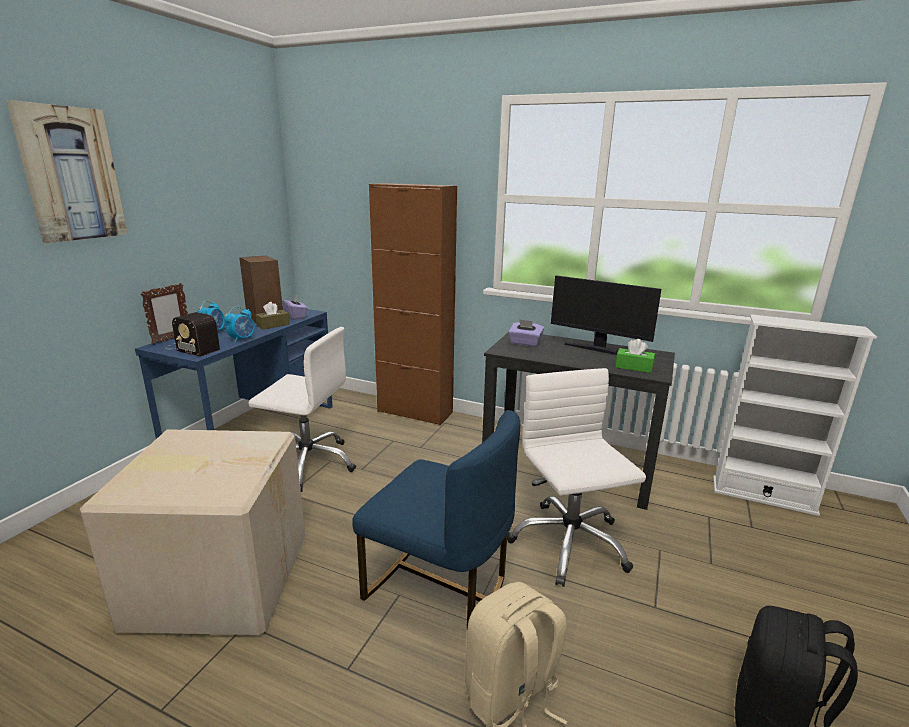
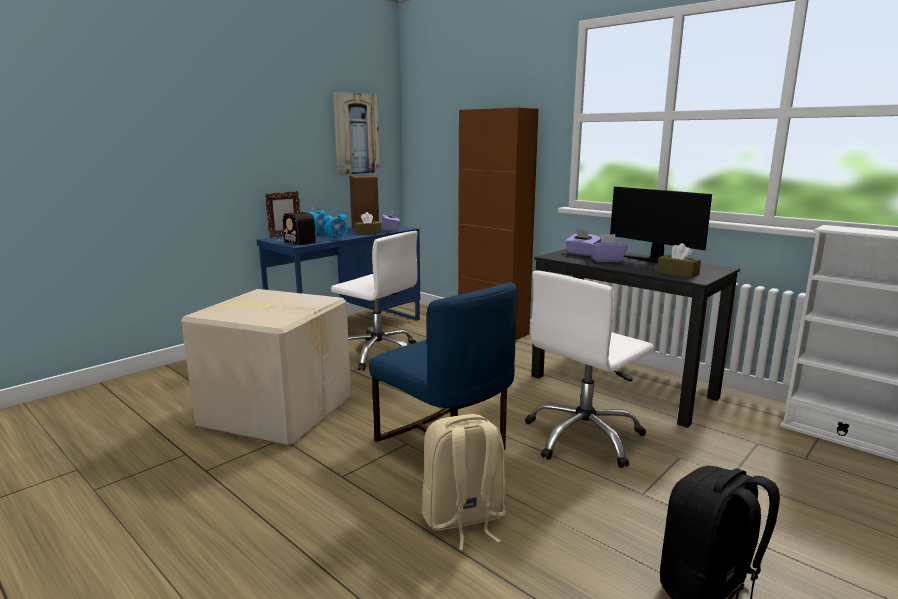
camera: 20 degrees right, 5 degrees down
picture [6,100,128,243] -> picture moved to [333,92,380,175]
white office chair [507,368,646,587] -> white office chair turned 135 degrees counterclockwise [525,270,654,468]
green tissue box [615,339,655,373] -> brown tissue box [657,243,701,278]
none -> purple tissue box [589,234,627,262]

